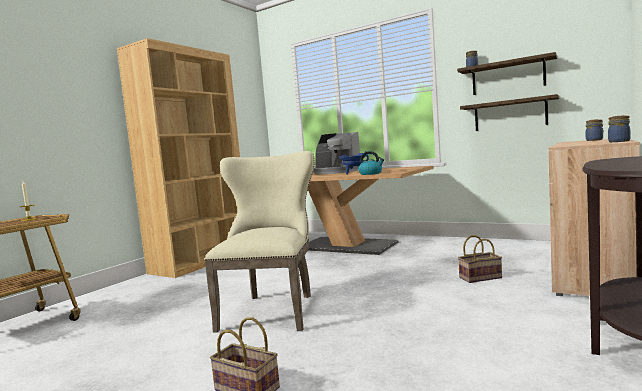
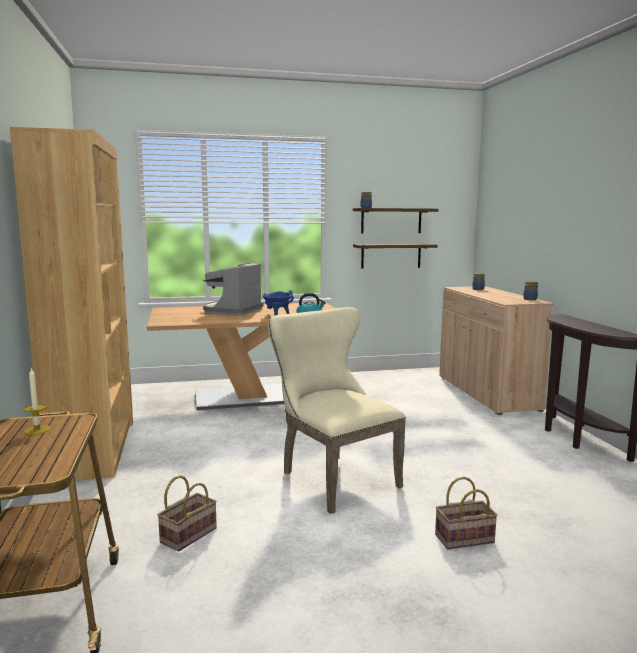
camera: 45 degrees left, 5 degrees up
coffee machine [313,132,360,174] -> coffee machine turned 120 degrees clockwise [203,263,263,316]
basket [458,235,502,283] -> basket moved to [157,475,217,552]

